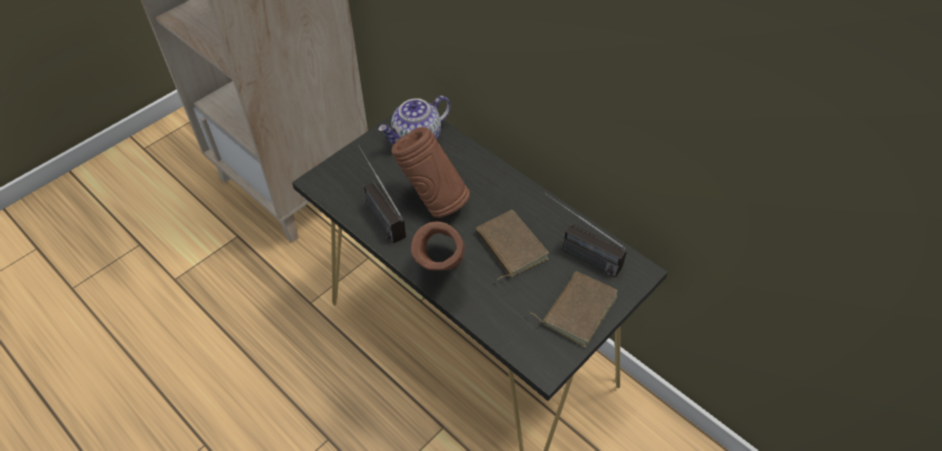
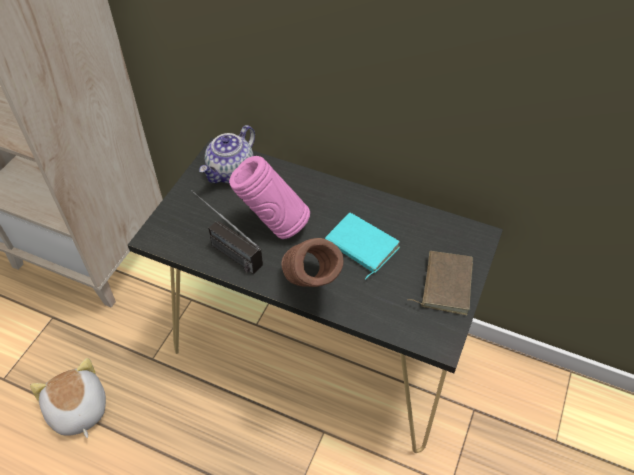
camera: 20 degrees left, 0 degrees up
brown vase [391,127,470,218] -> pink vase [229,156,310,239]
brown book [476,210,549,280] -> turquoise book [325,213,400,279]
radio [545,193,627,277] -> none
none -> plush toy [30,358,106,438]

